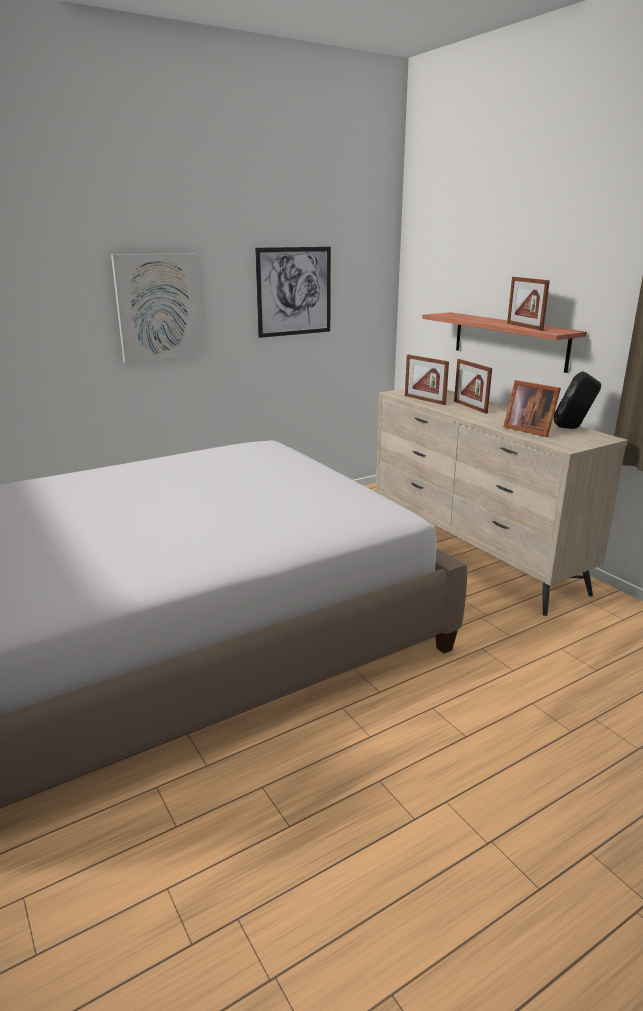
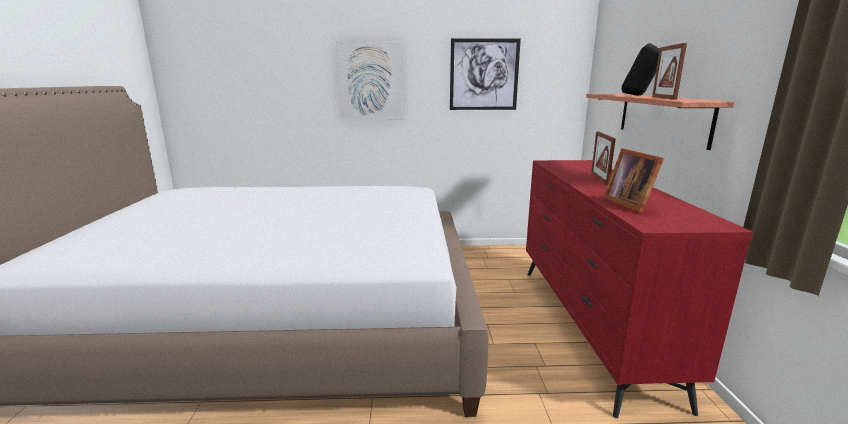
camera: 30 degrees right, 5 degrees down
beige dresser [376,389,628,616] -> red dresser [526,160,754,418]
picture frame [405,355,449,405] -> none
black speaker [554,371,601,429] -> black speaker moved to [621,43,660,95]

